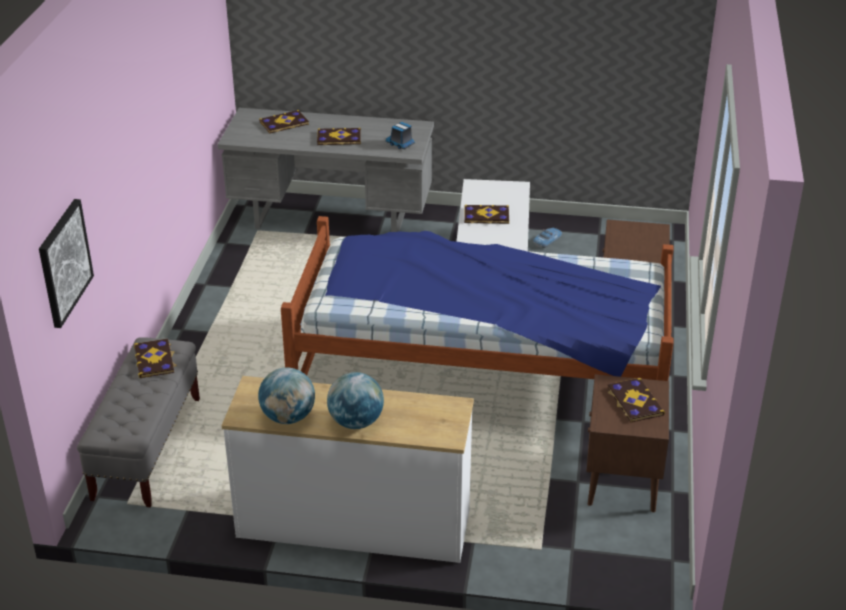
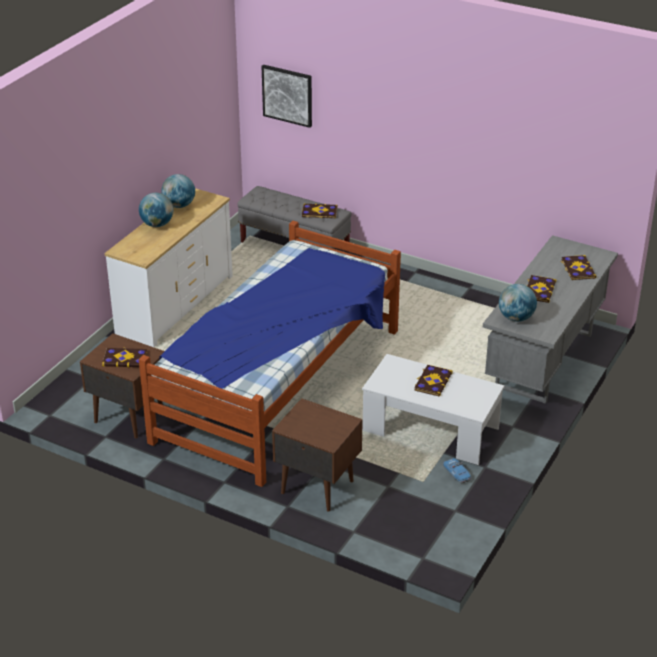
camera: 110 degrees right, 0 degrees up
toy truck [386,122,415,149] -> globe [499,284,537,322]

